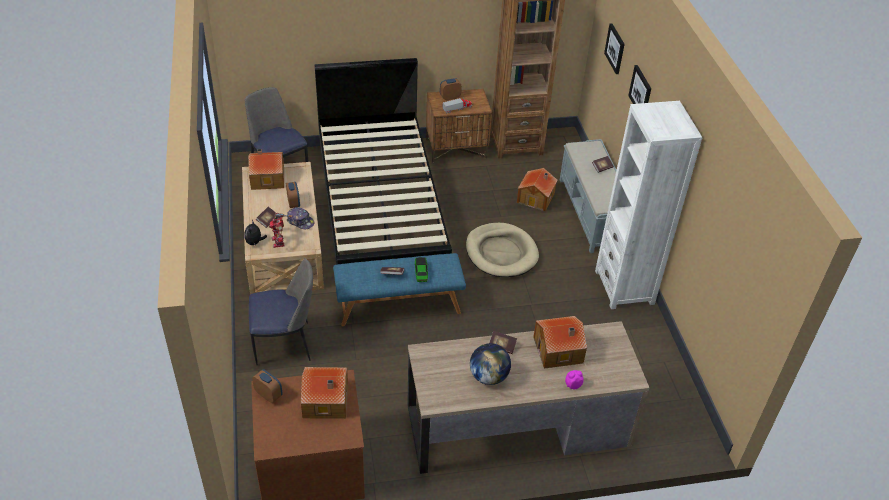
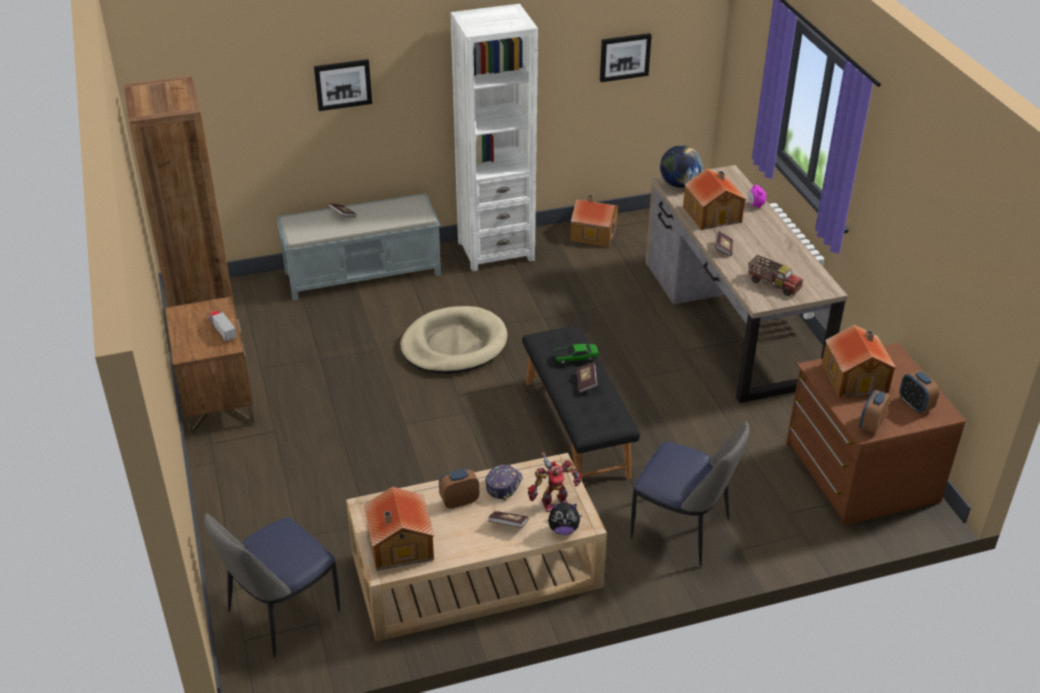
camera: 95 degrees left, 5 degrees down
chair [249,258,313,365] -> chair turned 135 degrees clockwise [631,421,750,567]
black bed [315,58,452,265] -> none
blue bench [333,253,466,326] -> black bench [522,326,640,480]
alarm clock [440,78,462,101] -> alarm clock moved to [900,370,939,413]
globe [470,343,511,385] -> globe moved to [660,145,702,188]
toy house [517,168,557,211] -> toy house moved to [570,195,618,247]
picture [604,23,625,74] -> picture moved to [600,33,652,82]
none -> toy truck [748,255,803,296]

